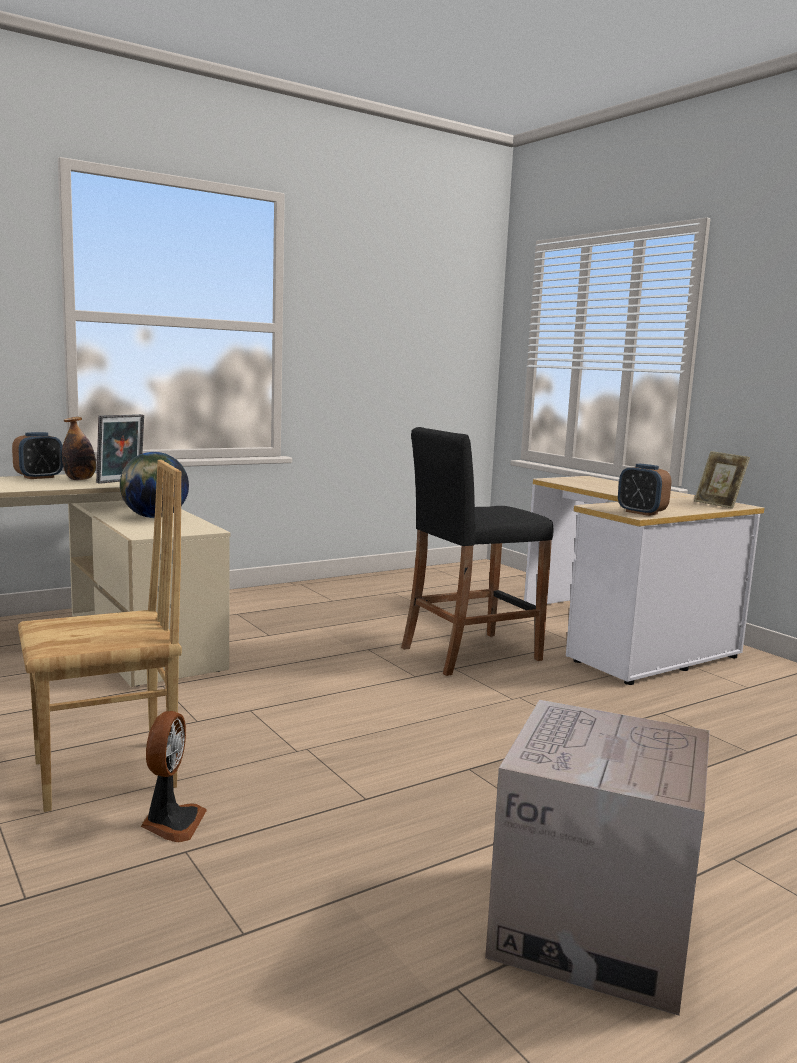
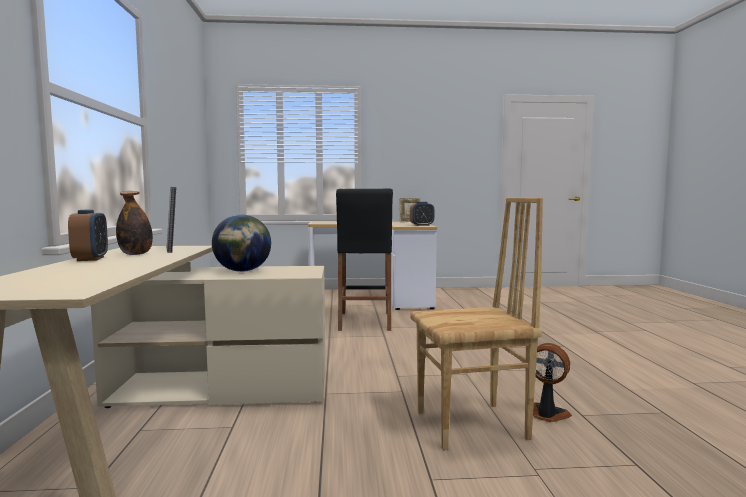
camera: 60 degrees left, 5 degrees down
brown chair [18,460,182,812] -> brown chair turned 75 degrees clockwise [410,198,543,450]
cardboard box [485,700,710,1016] -> none

